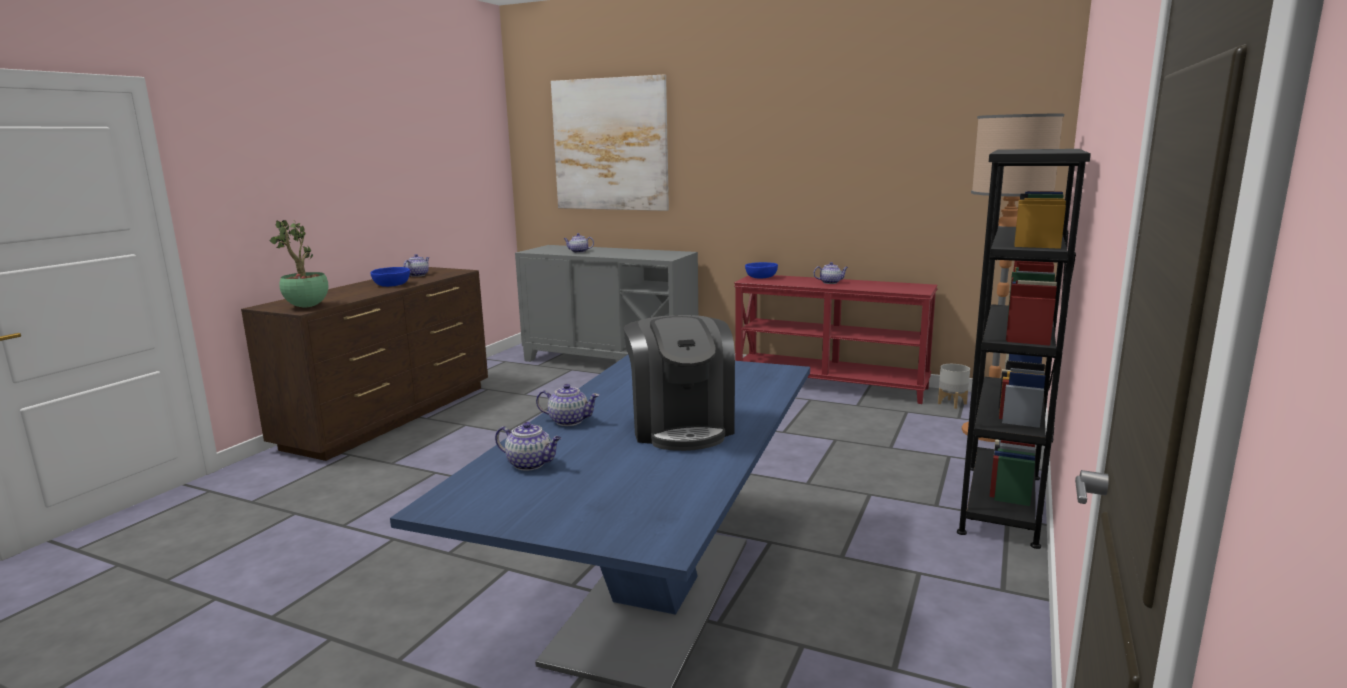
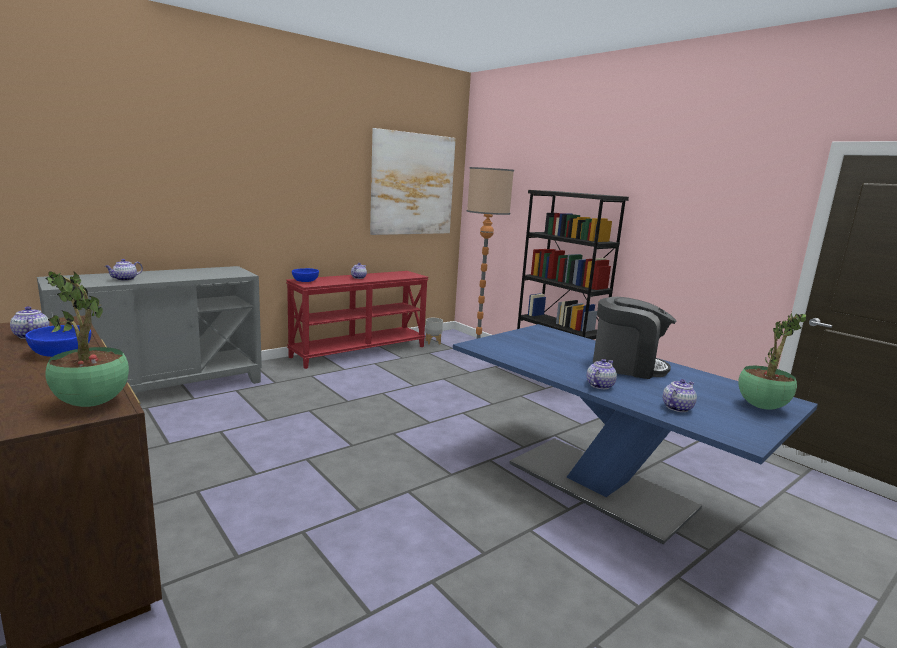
camera: 65 degrees left, 0 degrees up
picture [551,75,669,211] -> picture moved to [370,128,456,235]
none -> potted plant [738,313,807,410]

